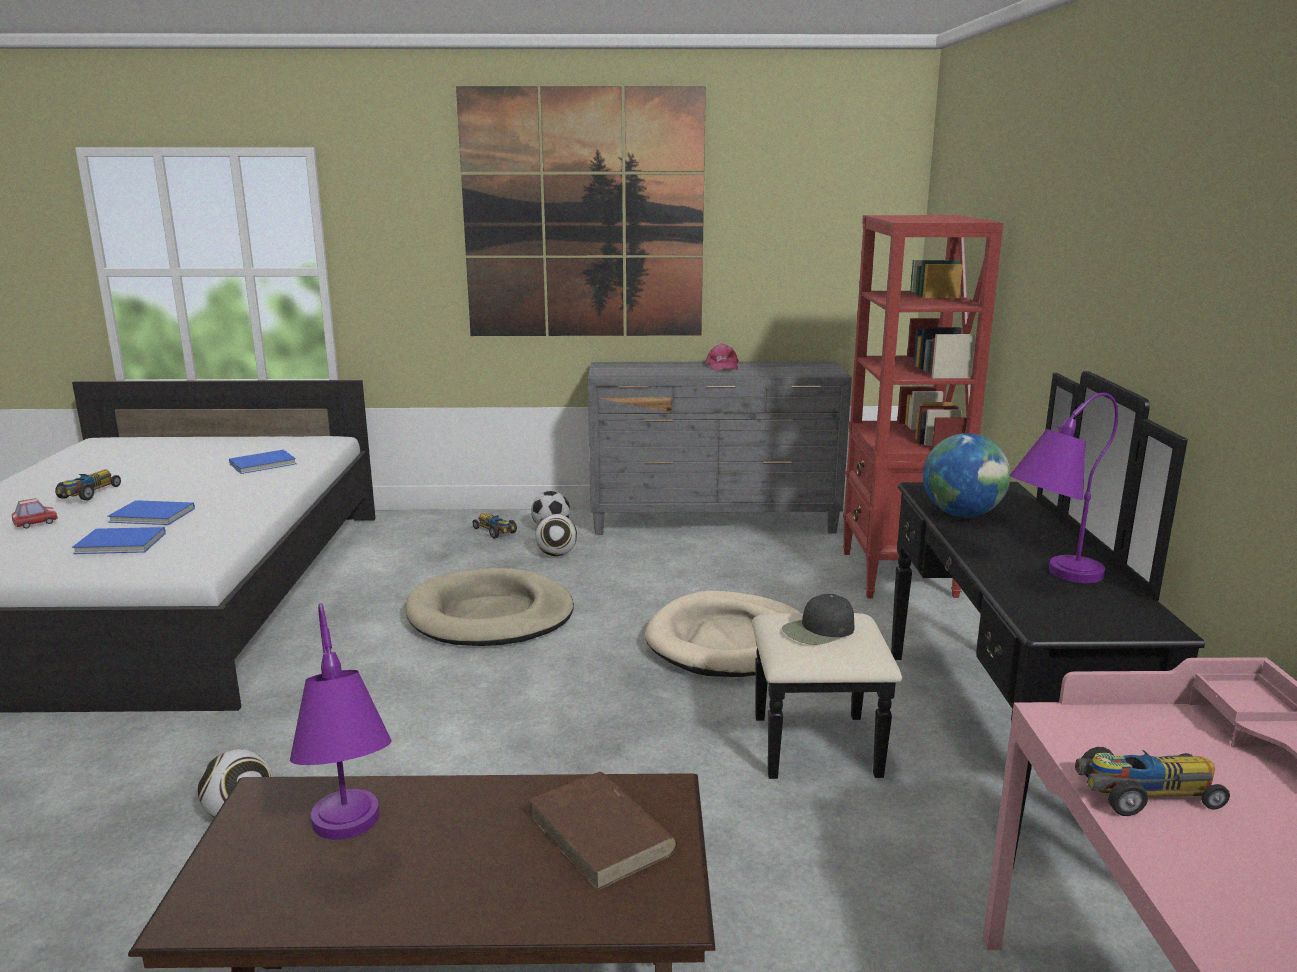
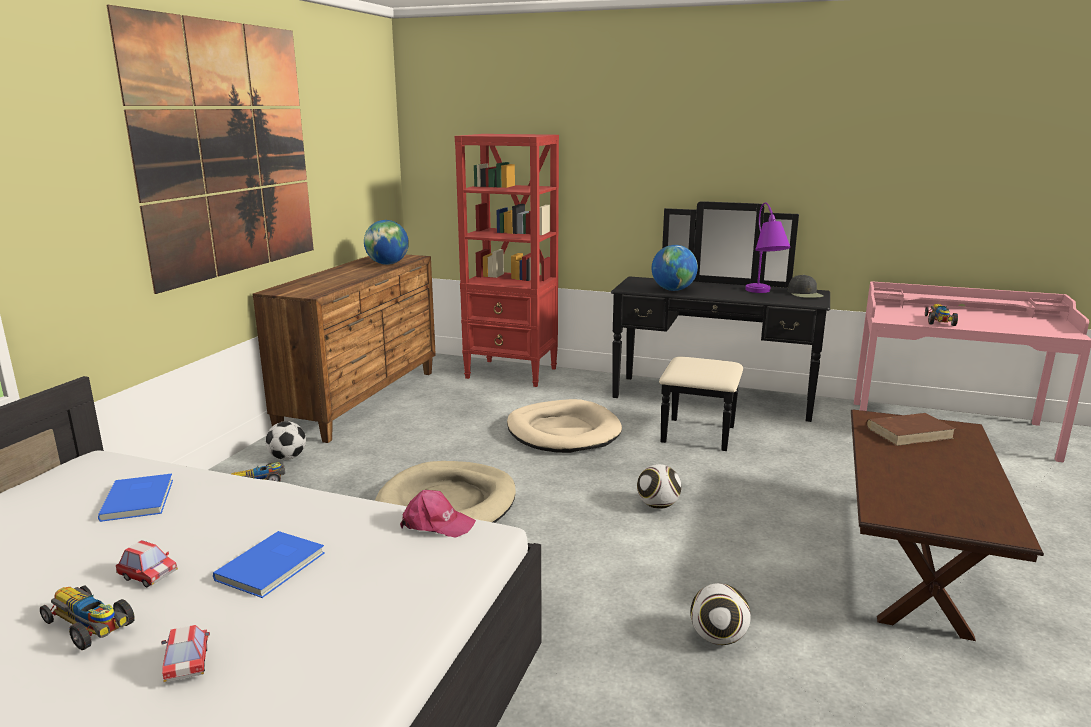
camera: 70 degrees left, 0 degrees up
blue book [72,527,166,554] -> none
purple table lamp [290,603,391,840] -> none
football [535,514,577,556] -> football moved to [637,464,681,509]
grey dresser [588,361,852,535] -> brown dresser [253,254,436,443]
pink cap [706,343,739,370] -> pink cap moved to [400,490,476,538]
black cap [782,594,854,645] -> black cap moved to [788,274,823,298]
none -> toy car [116,540,178,588]
none -> globe [364,220,409,265]

